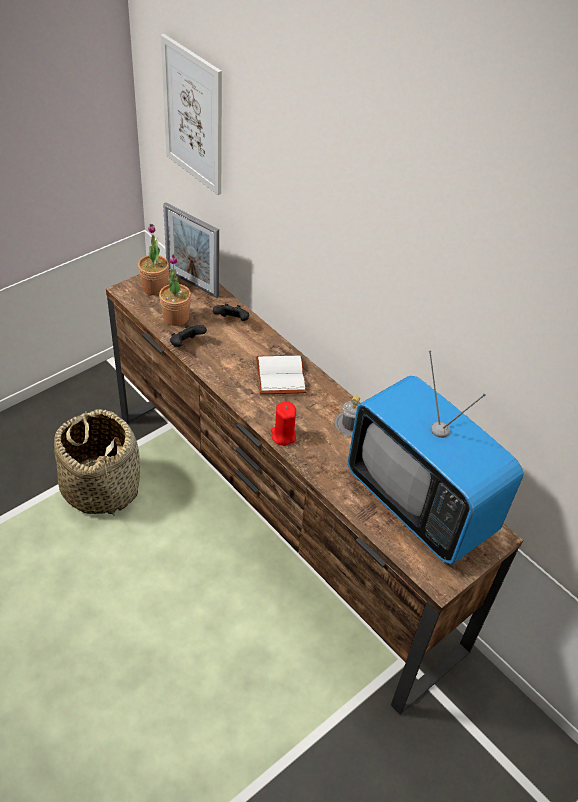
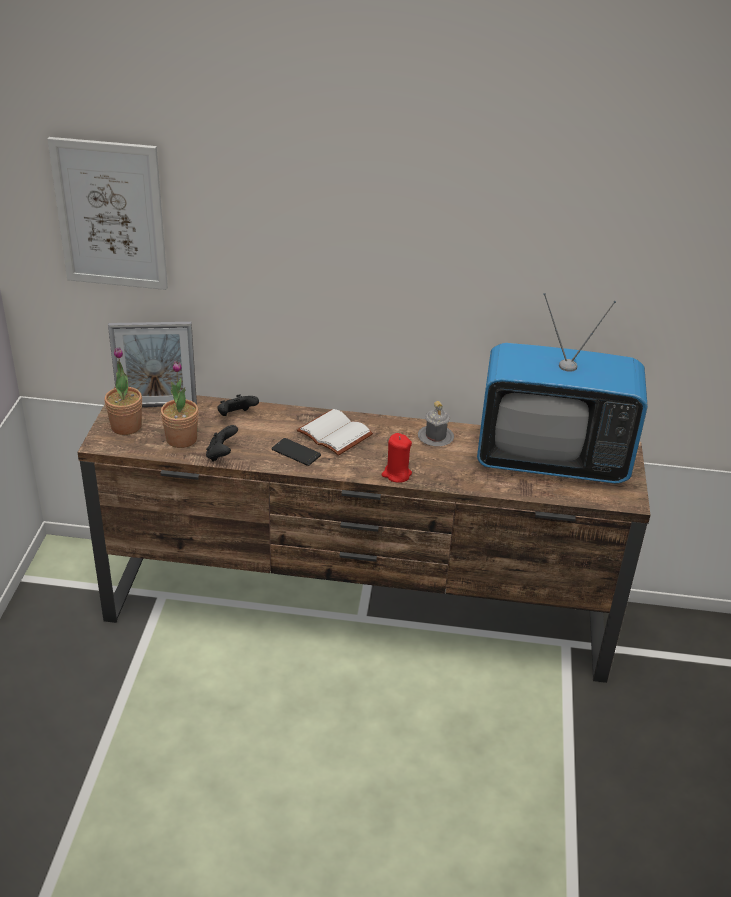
camera: 40 degrees left, 10 degrees down
basket [54,409,140,516] -> none
none -> phone [271,438,321,466]

